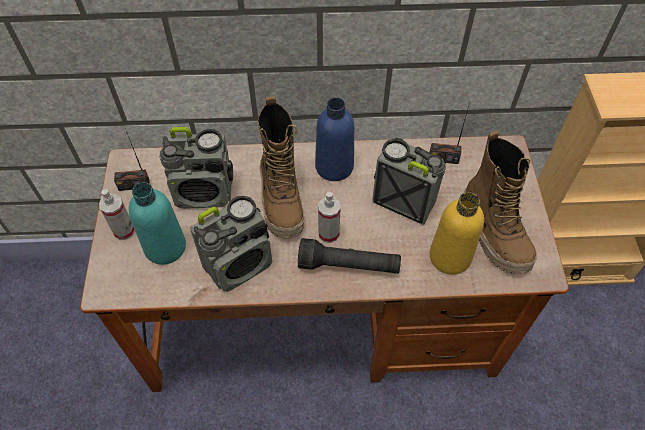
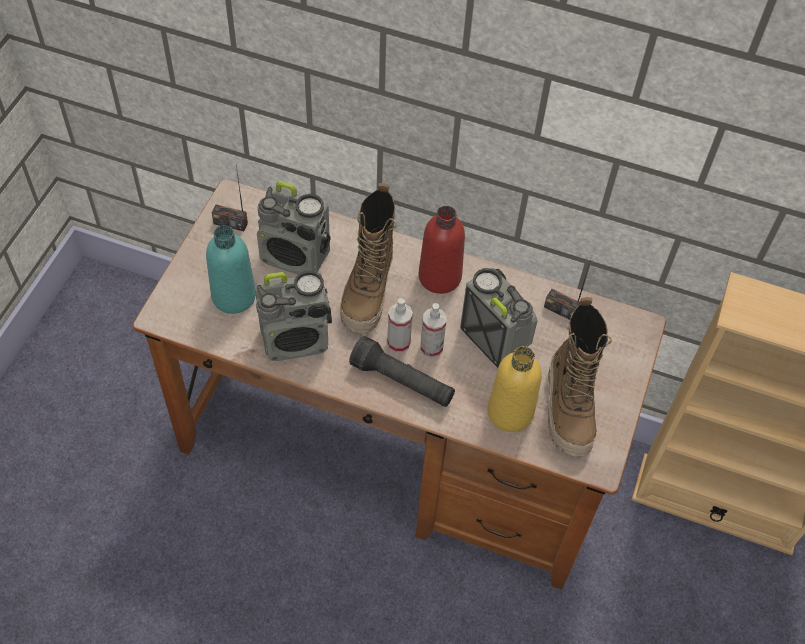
camera: 20 degrees right, 0 degrees up
spray bottle [99,189,135,240] -> spray bottle moved to [421,303,446,358]
blue bottle [315,98,354,181] -> red bottle [419,206,465,294]

